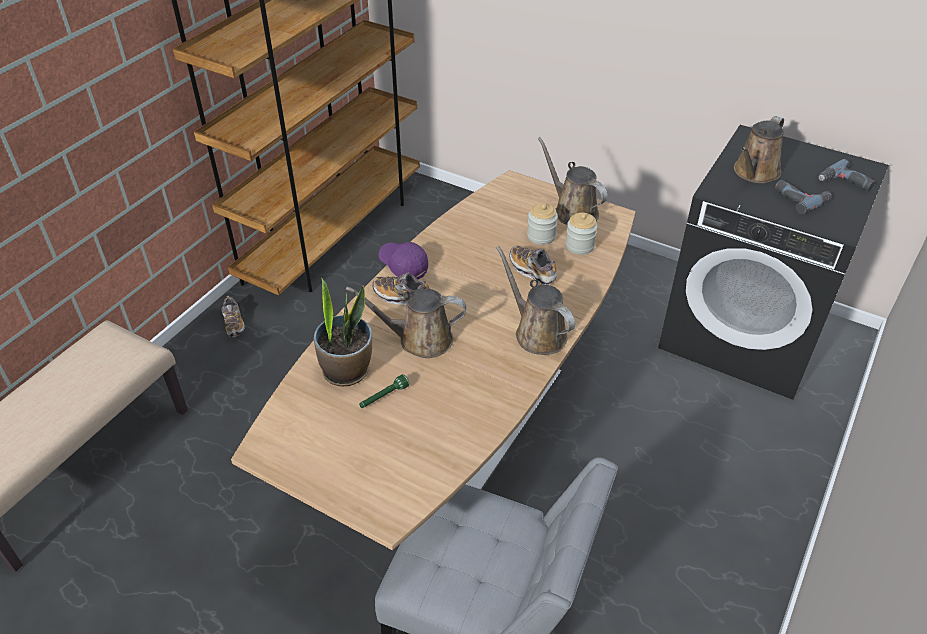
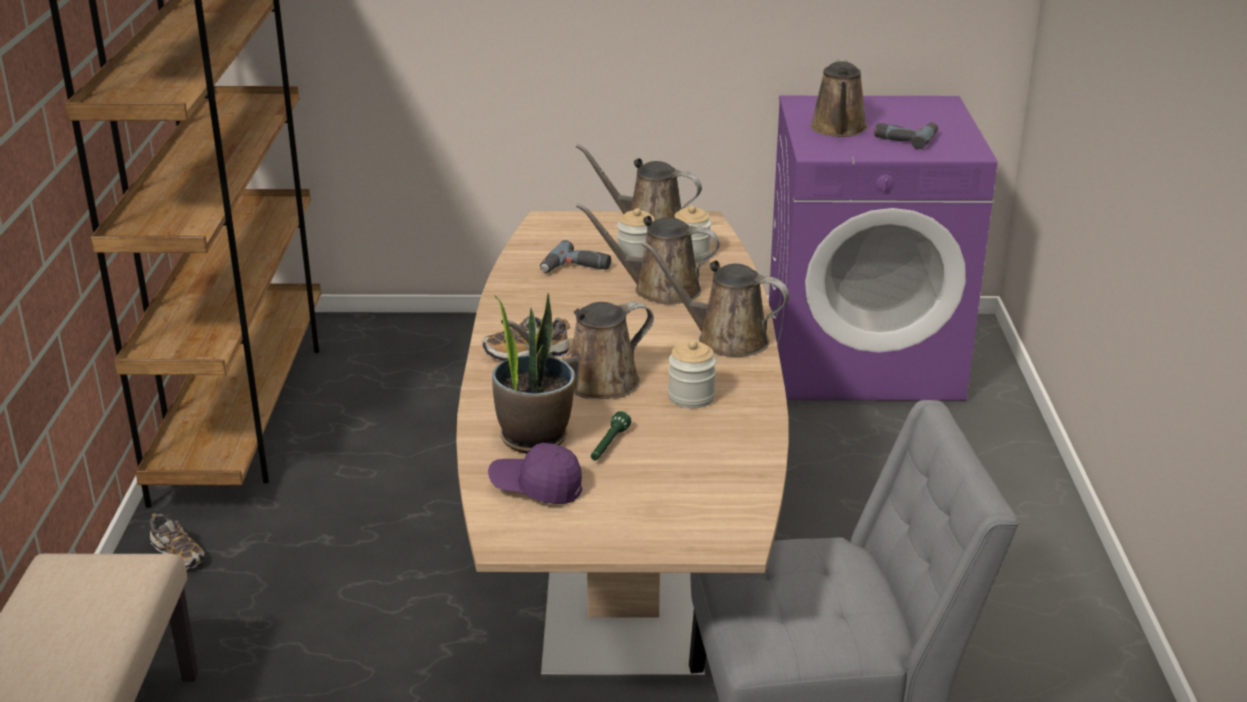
camera: 30 degrees left, 15 degrees down
purple cap [379,242,428,279] -> purple cap moved to [488,443,582,504]
shoe [509,246,557,285] -> brown watering can [576,203,720,304]
black washing machine [658,125,889,400] -> purple washing machine [769,96,998,401]
power drill [818,159,875,191] -> power drill moved to [540,240,611,273]
none -> jar [668,340,717,408]

